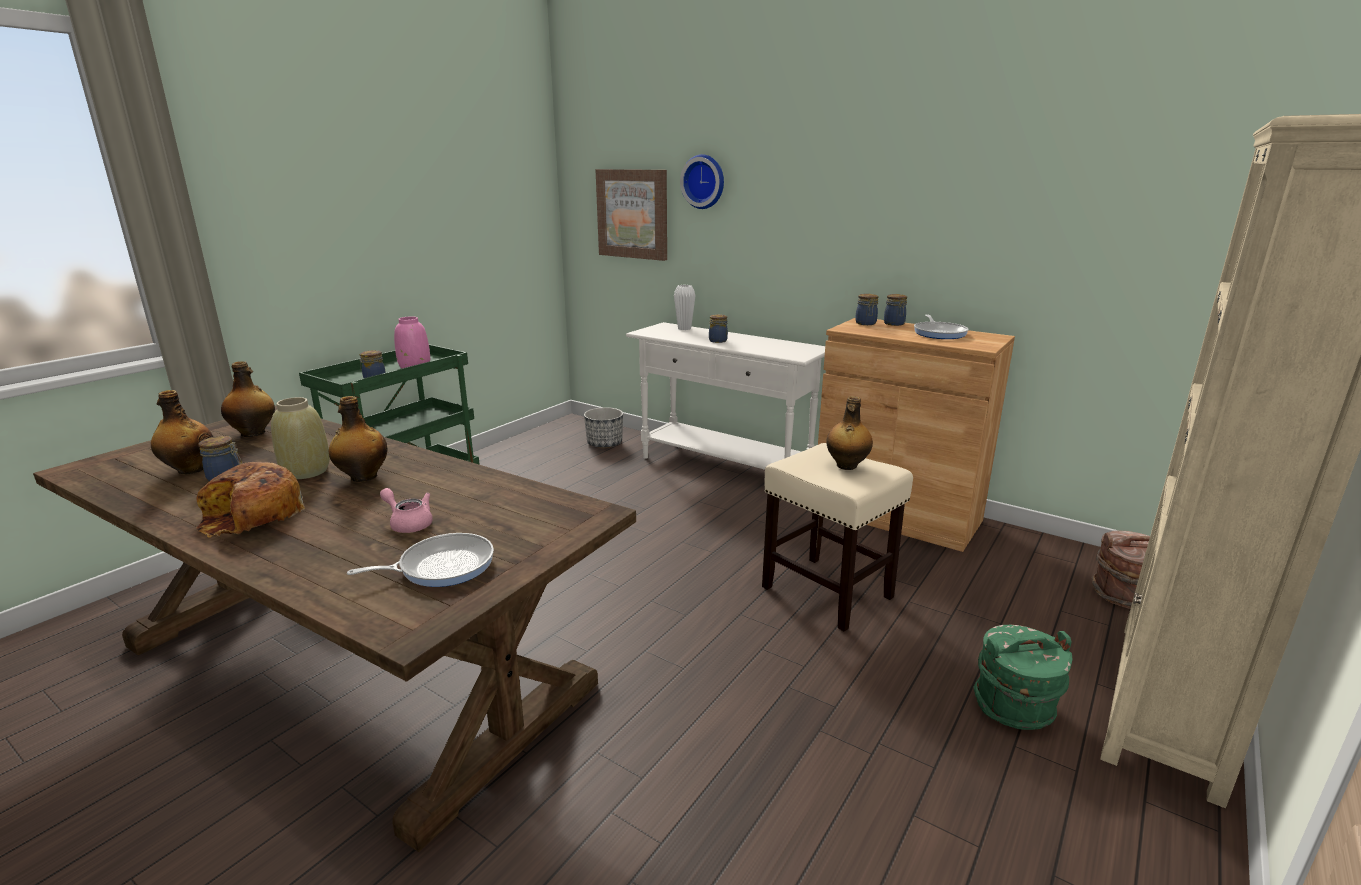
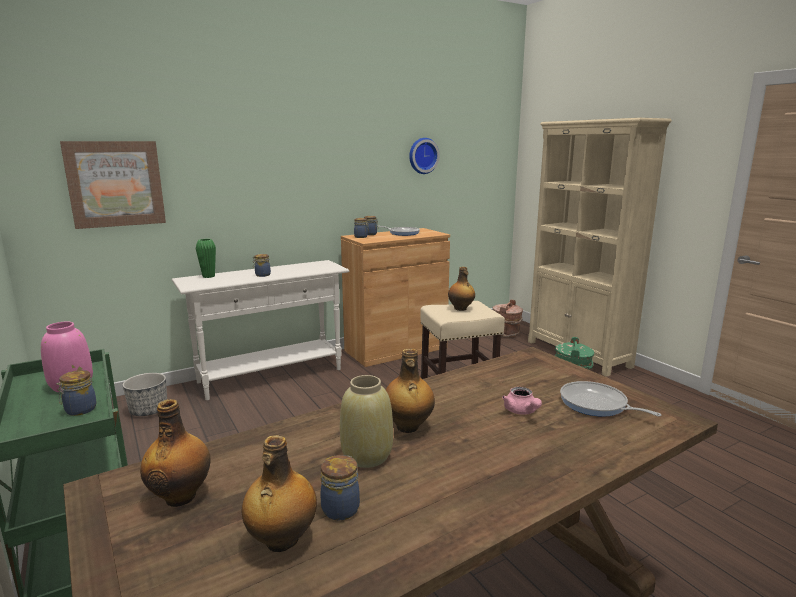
camera: 65 degrees left, 5 degrees down
bread [196,462,305,538] -> none
frying pan [347,533,494,587] -> frying pan turned 45 degrees counterclockwise [560,381,662,417]
pink teapot [380,488,433,533] -> pink teapot turned 75 degrees counterclockwise [502,387,542,414]
white vase [674,285,695,330] -> green vase [196,239,216,278]
wall clock [680,154,724,209] -> wall clock moved to [409,138,440,174]

